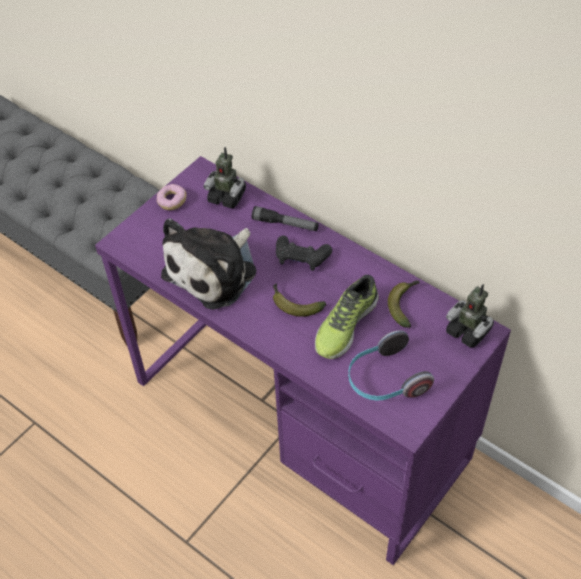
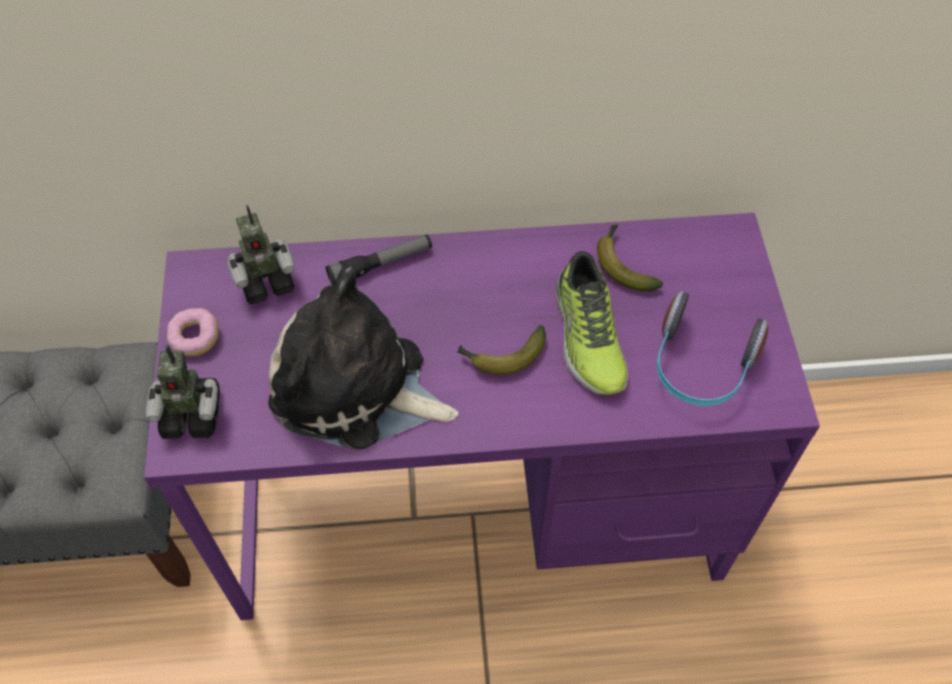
camera: 45 degrees left, 5 degrees up
plush toy [161,218,256,310] -> plush toy turned 120 degrees clockwise [268,266,458,450]
black game controller [276,235,332,271] -> none
toy robot [446,284,494,348] -> toy robot moved to [146,345,220,439]

